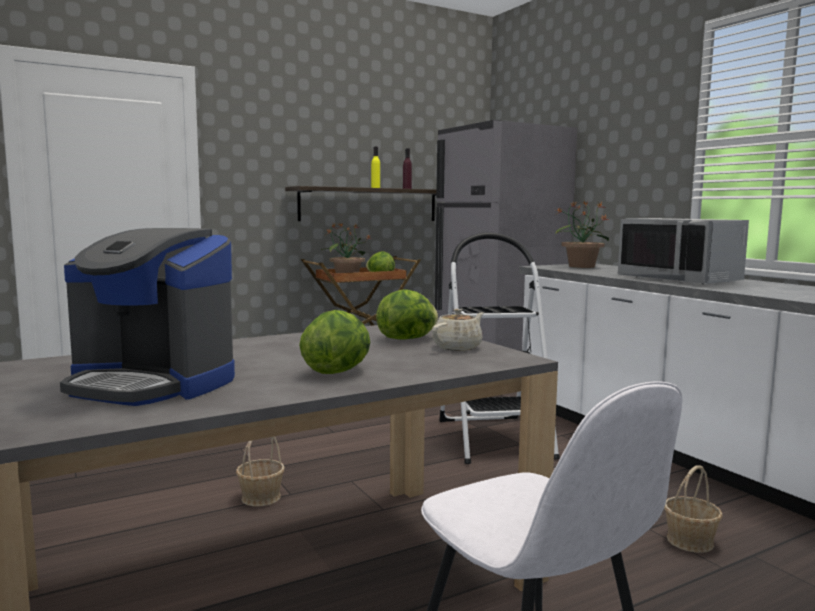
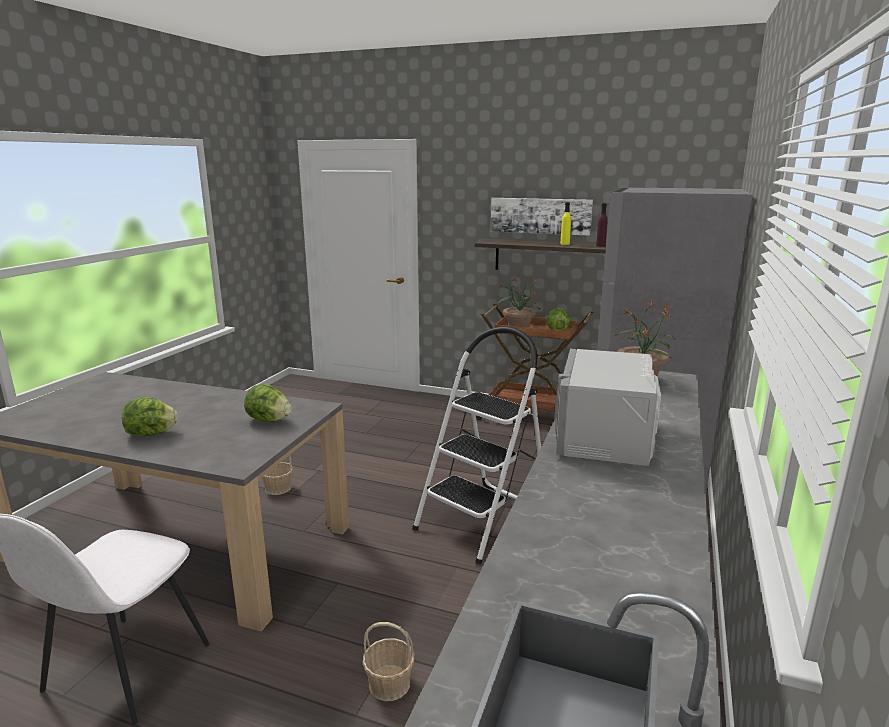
camera: 50 degrees right, 10 degrees up
coffee machine [60,228,235,406] -> none
beige teapot [432,309,483,351] -> none
none -> picture [491,198,593,236]

